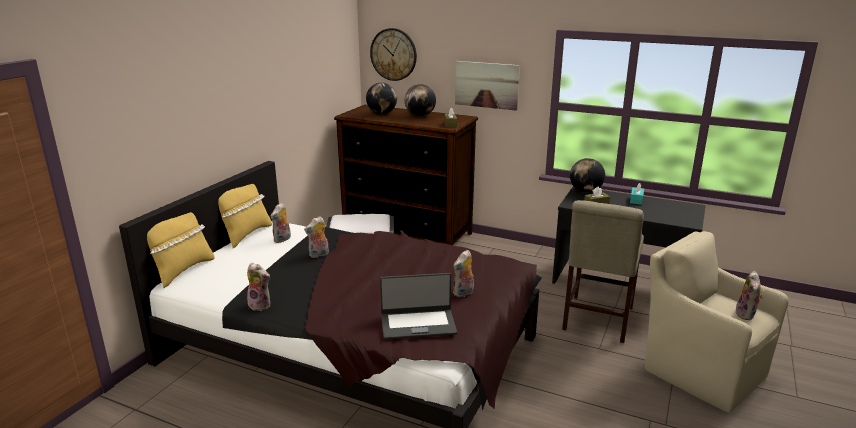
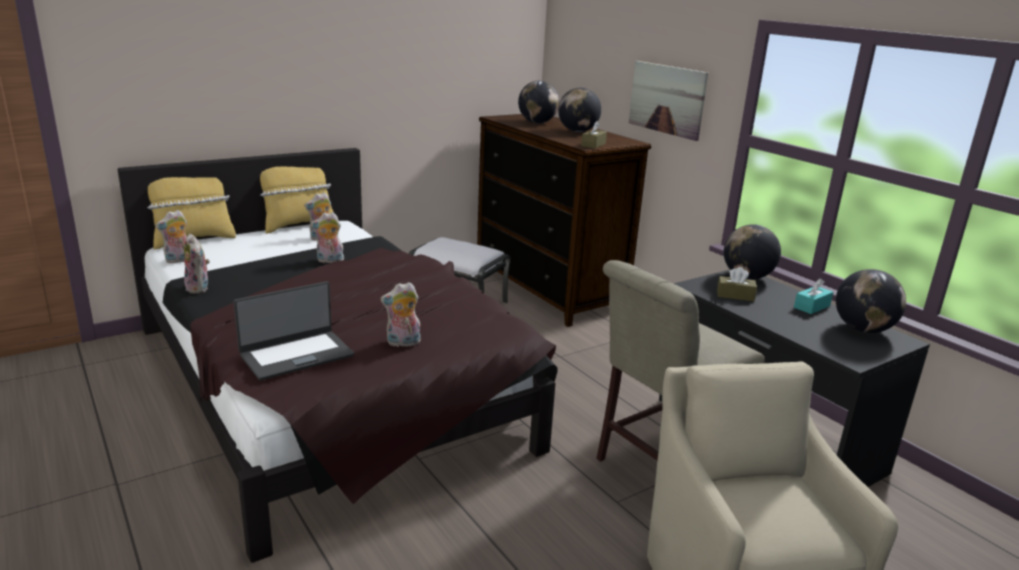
camera: 30 degrees right, 0 degrees up
wall clock [370,28,417,81] -> none
laptop [380,273,457,339] -> laptop turned 60 degrees counterclockwise [234,281,354,380]
plush toy [735,271,764,320] -> plush toy moved to [155,210,187,264]
none -> globe [836,269,906,333]

